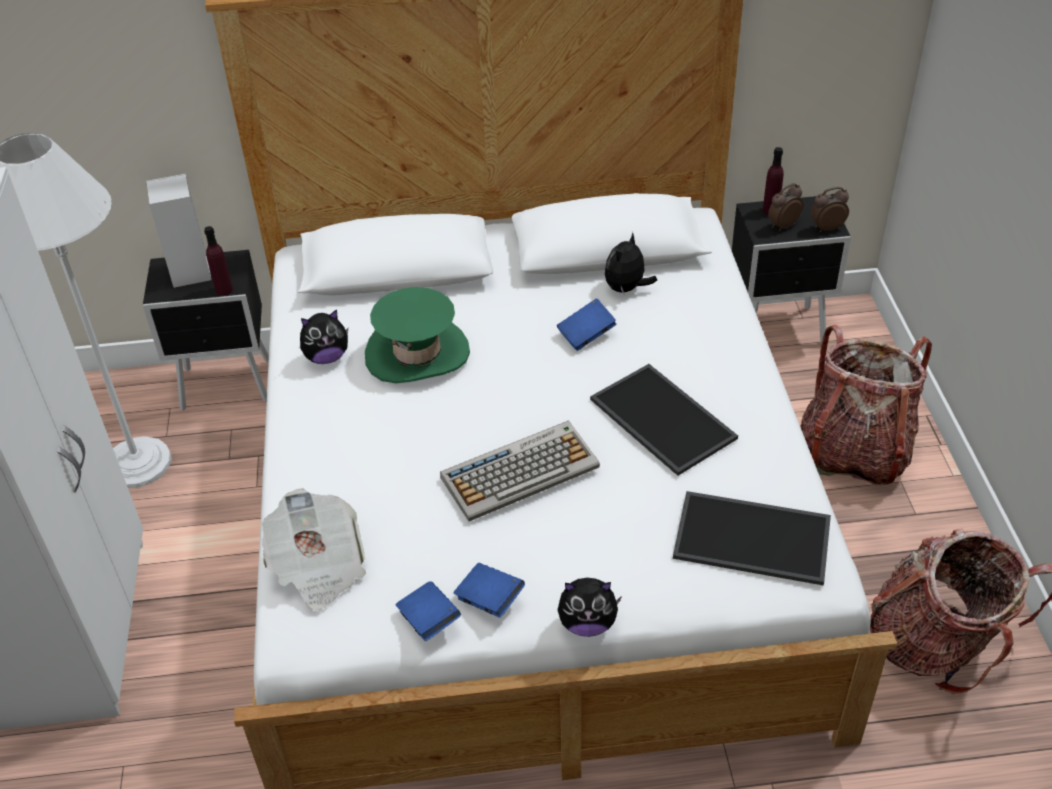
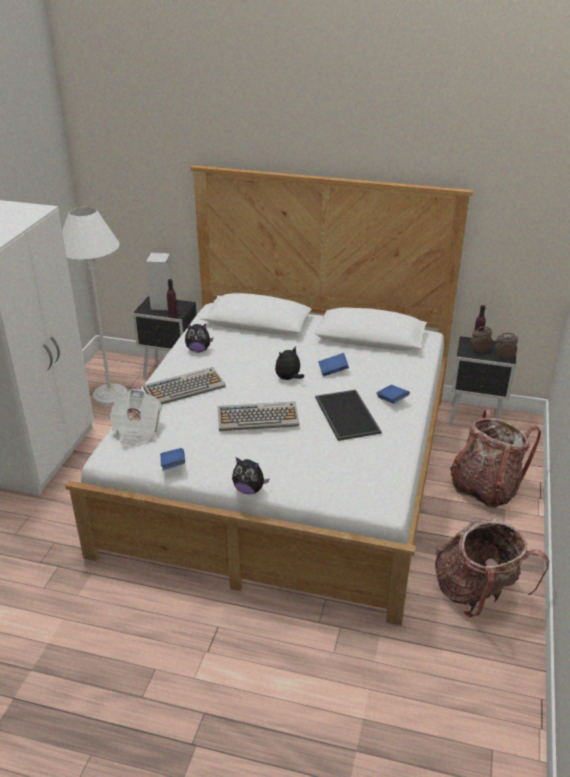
camera: 20 degrees right, 10 degrees down
green hat [365,287,470,383] -> none
blue book [454,563,525,618] -> blue book moved to [376,385,410,404]
plush toy [605,232,657,294] -> plush toy moved to [275,346,304,380]
tray [673,491,831,586] -> none
none -> keyboard [143,367,226,405]

